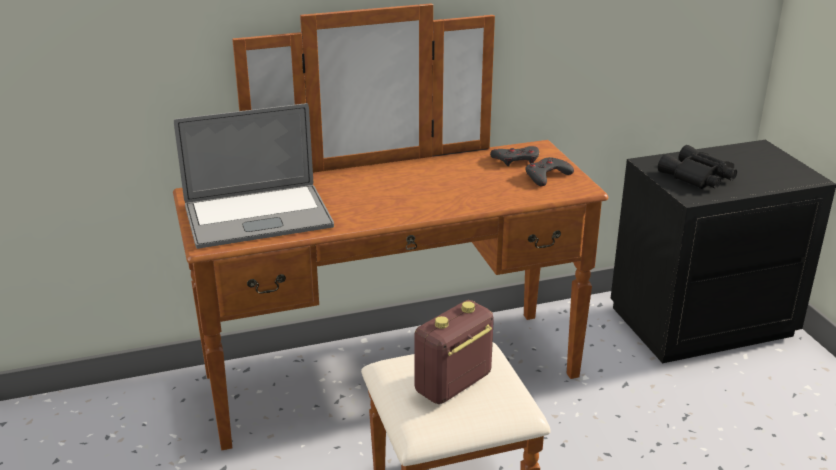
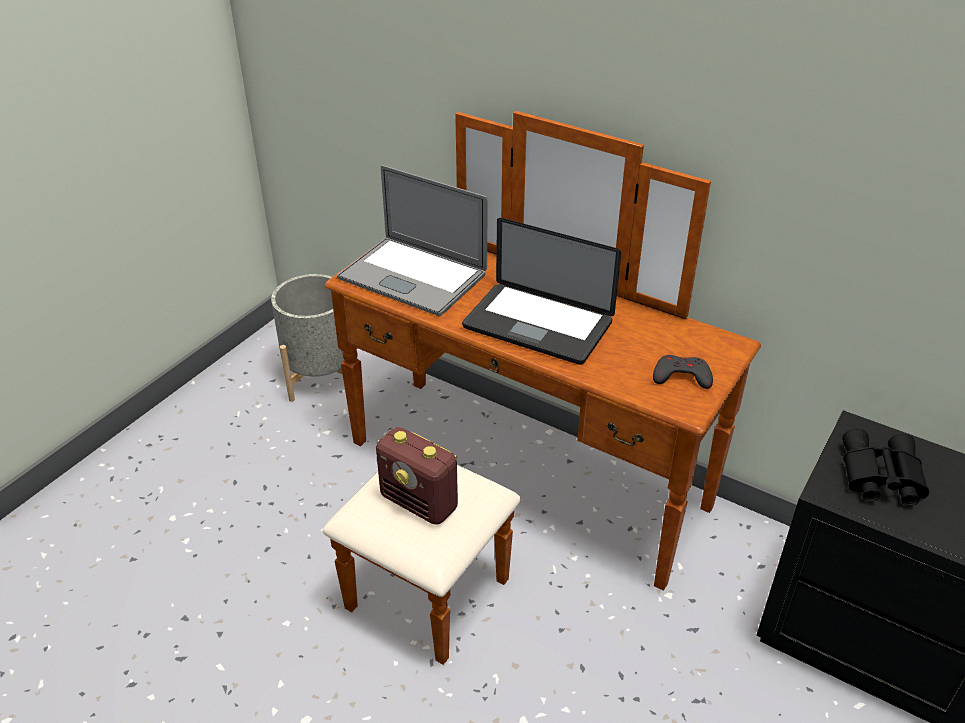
camera: 50 degrees right, 10 degrees up
radio [414,300,494,404] -> radio turned 150 degrees counterclockwise [376,427,458,525]
grey game controller [490,146,539,167] -> none
none -> grey planter [271,274,344,402]
none -> laptop [462,218,621,365]

